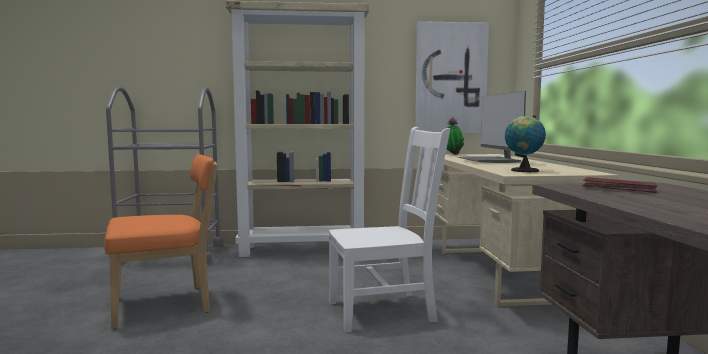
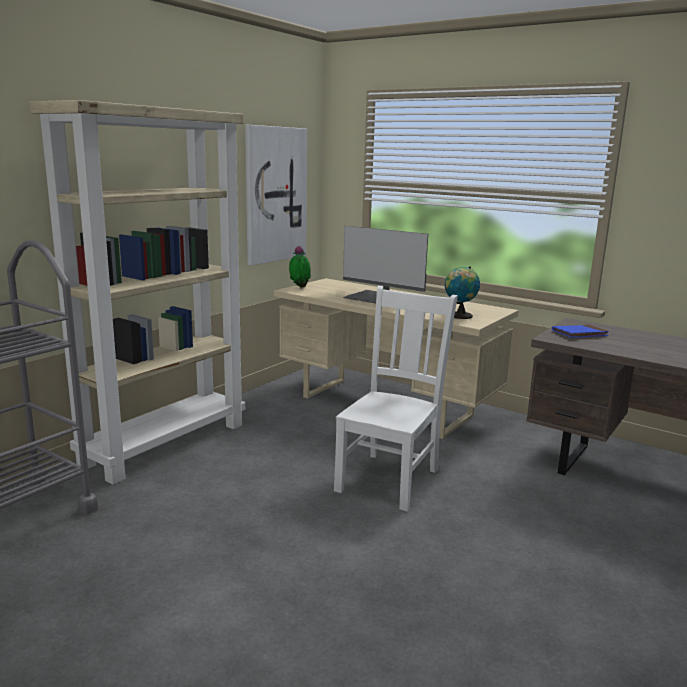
camera: 50 degrees left, 10 degrees up
orange chair [104,154,218,329] -> none
red book [582,177,658,193] -> blue book [552,325,609,338]

